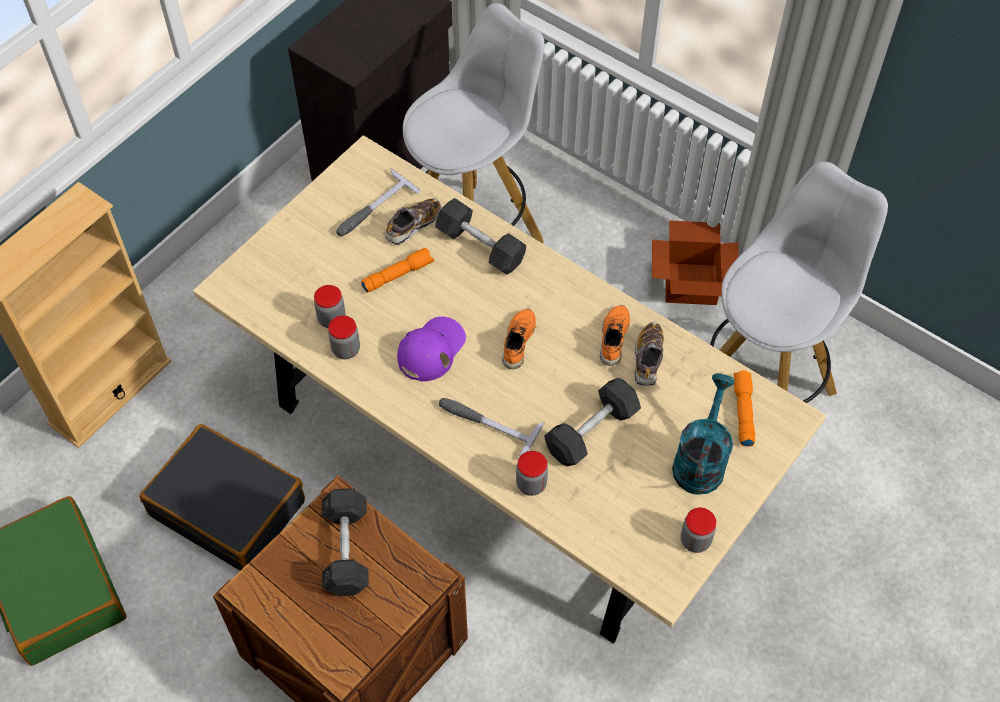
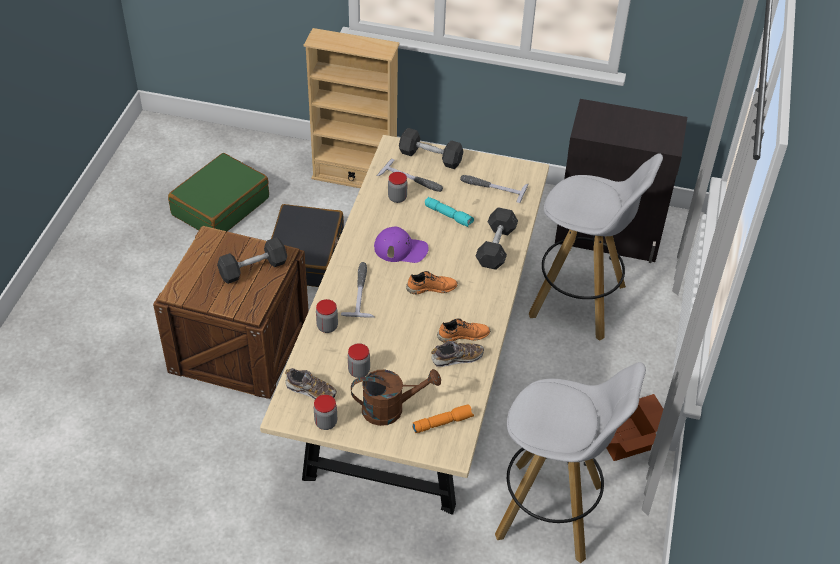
camera: 65 degrees right, 10 degrees down
jar [328,315,360,359] -> jar moved to [348,343,370,378]
orange flashlight [361,248,434,293] -> turquoise flashlight [425,197,474,227]
shoe [385,198,441,245] -> shoe moved to [285,368,337,399]
grey dumbbell [544,378,641,466] -> grey dumbbell moved to [399,128,464,169]
turquoise watering can [672,373,735,495] -> brown watering can [351,369,441,426]
none -> hammer [377,159,443,192]

